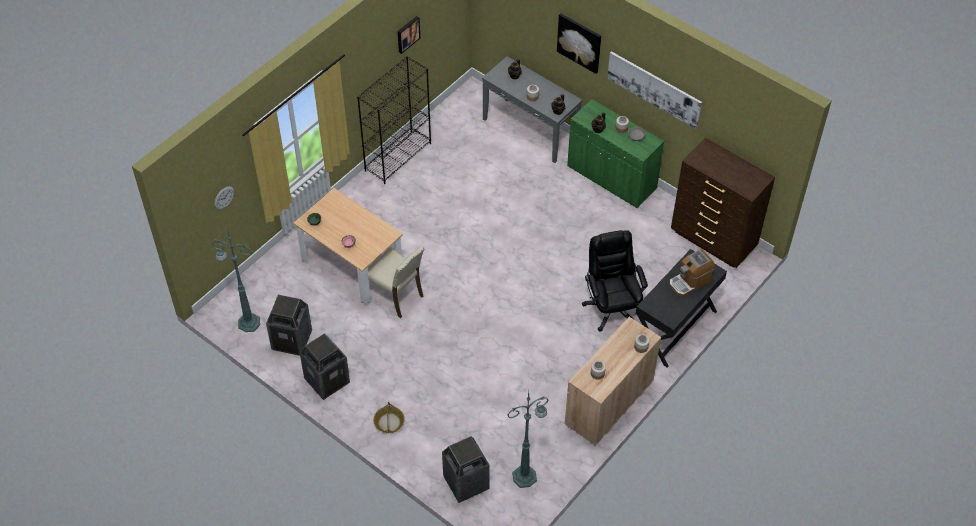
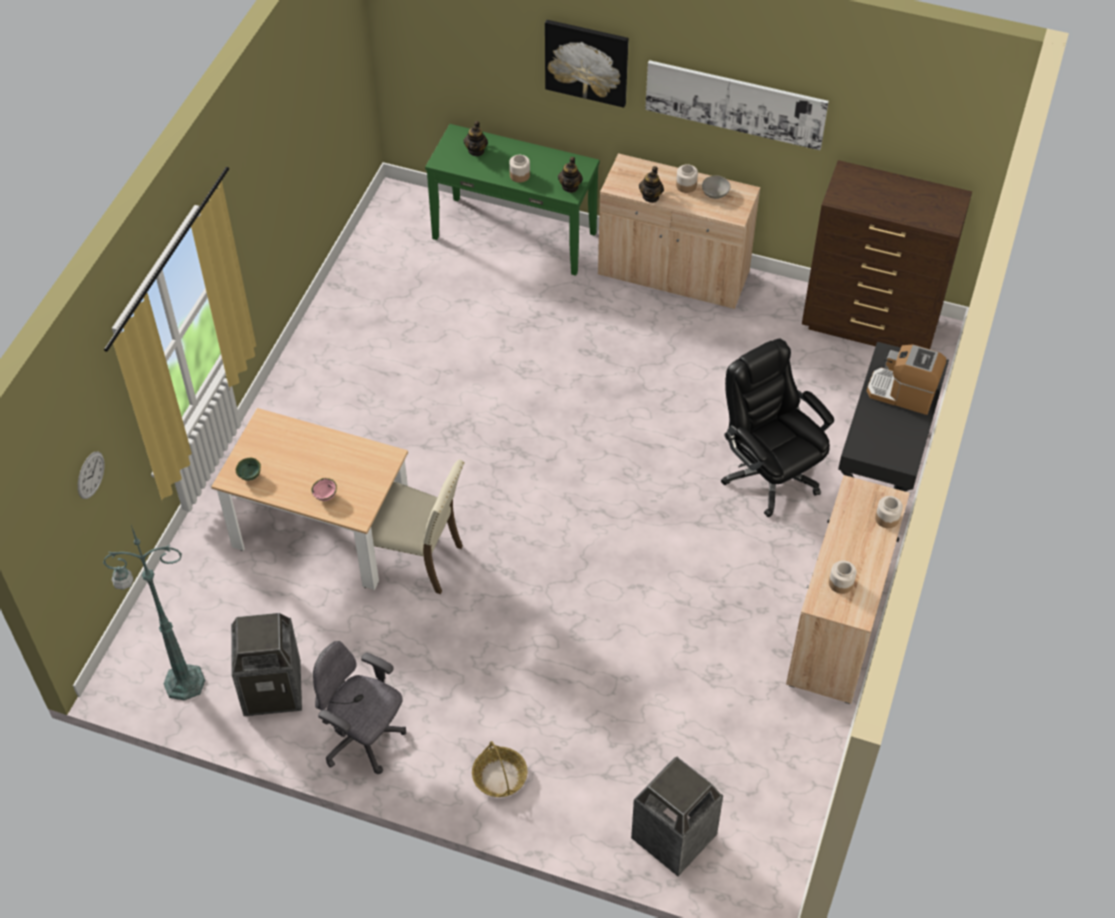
camera: 20 degrees left, 0 degrees up
trash can [300,333,350,400] -> grey office chair [313,641,406,774]
black bookcase [357,56,431,184] -> none
picture [397,16,420,54] -> none
grey console table [482,56,582,163] -> green console table [425,124,600,276]
green floor lamp [507,392,548,488] -> none
green cabinet [567,99,664,208] -> beige cabinet [598,153,760,309]
coffee machine [669,249,715,297] -> coffee machine turned 75 degrees clockwise [867,344,946,415]

